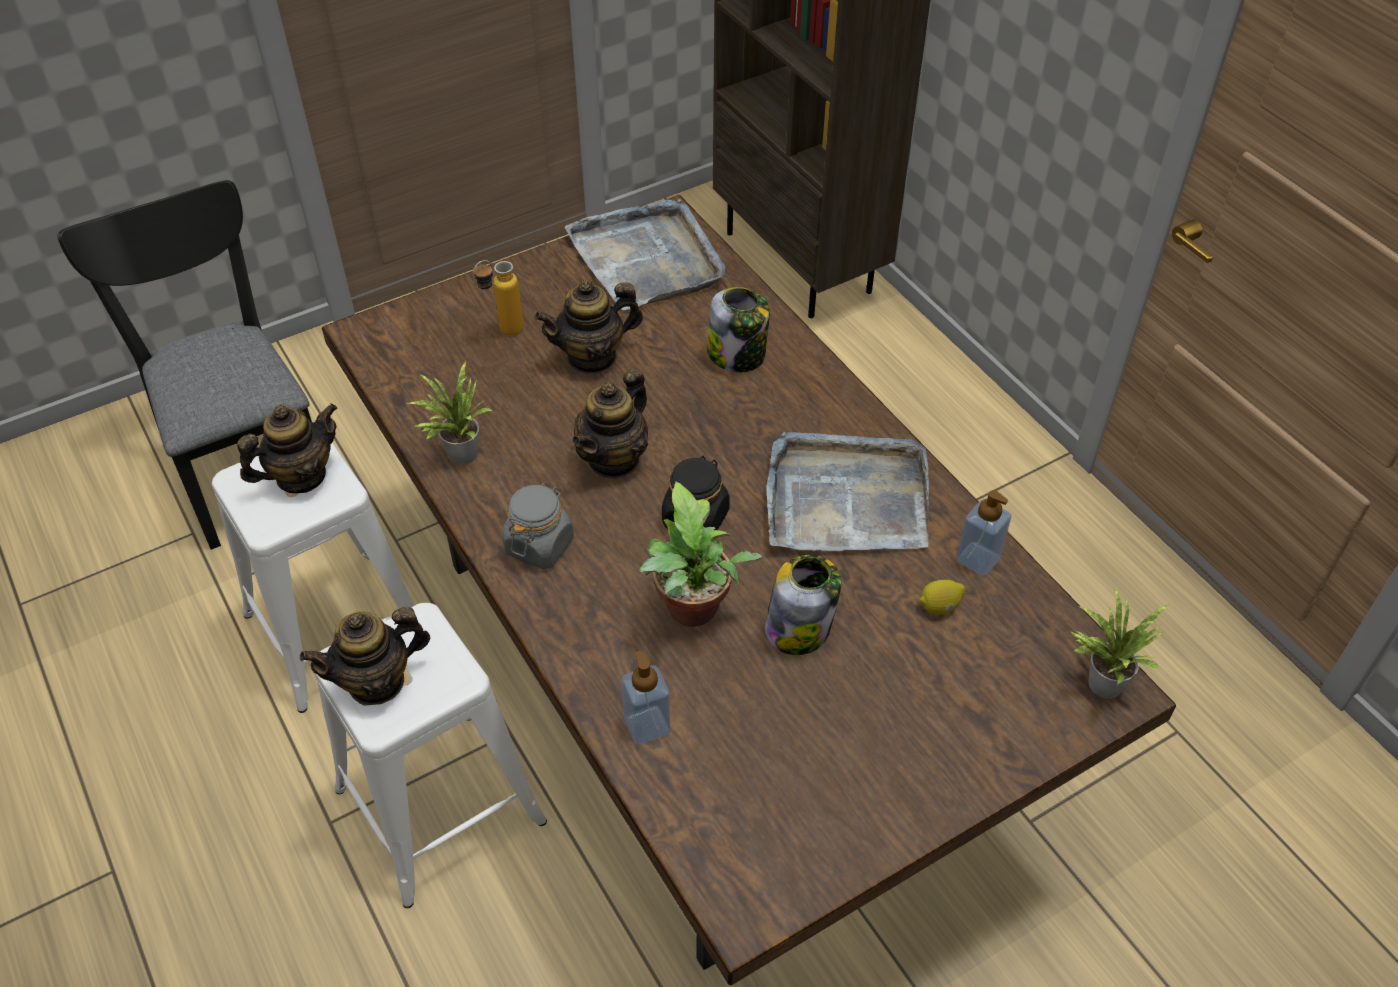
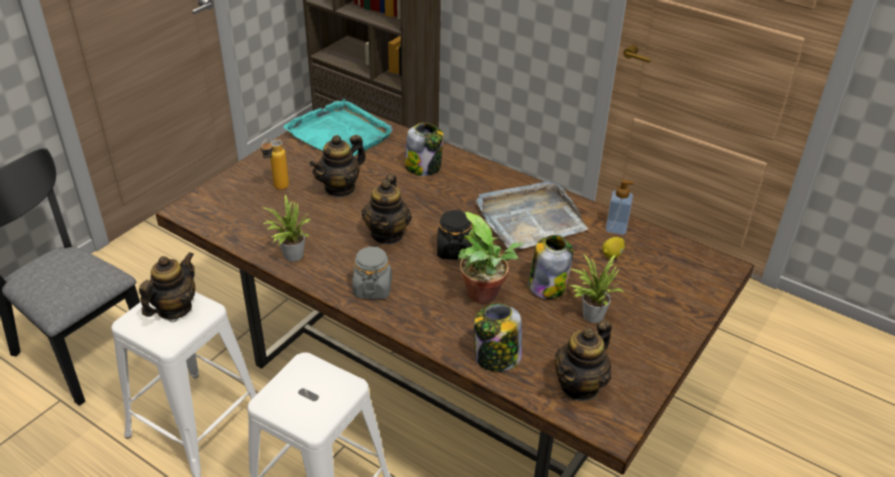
camera: 25 degrees left, 10 degrees down
teapot [300,607,430,705] -> teapot moved to [555,320,612,402]
grey tray [565,199,725,310] -> turquoise tray [283,99,393,156]
soap dispenser [621,651,670,744] -> jar [474,304,522,372]
potted plant [1069,588,1169,699] -> potted plant moved to [569,254,624,323]

